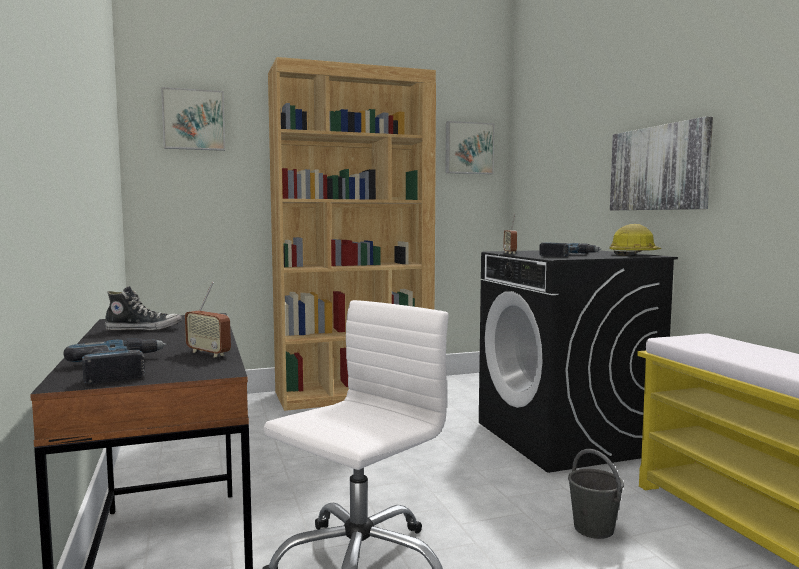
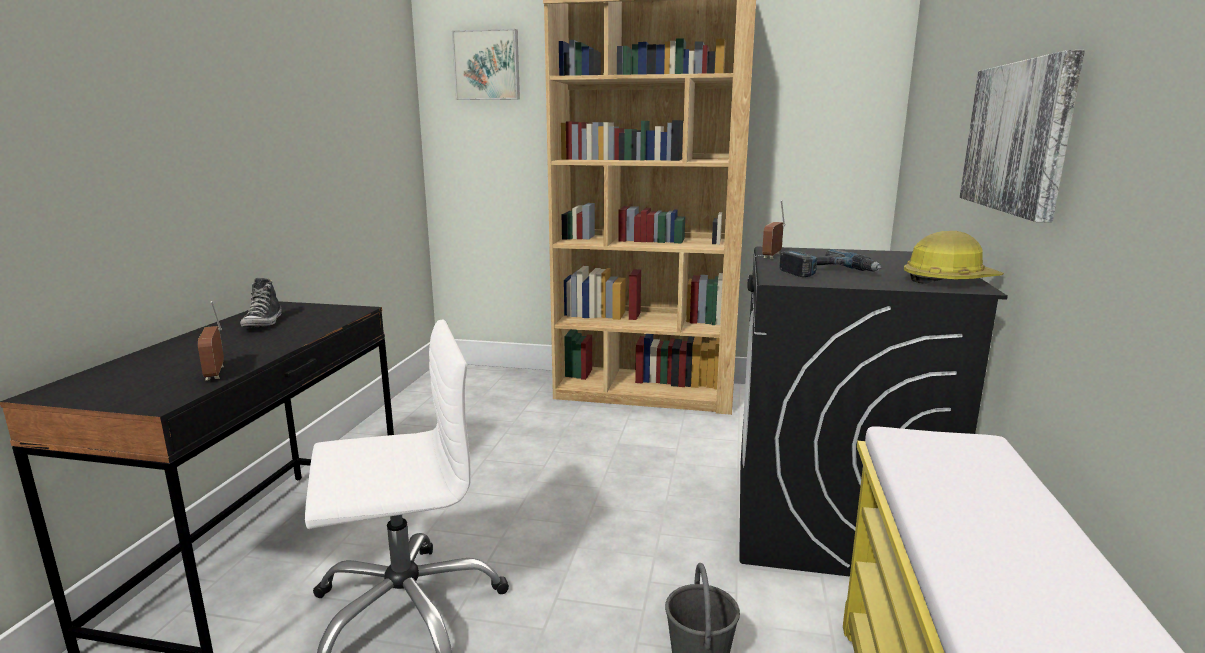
camera: 30 degrees right, 10 degrees up
power drill [64,338,167,384] -> none
shoe [105,286,182,330] -> shoe turned 60 degrees clockwise [240,278,282,328]
picture [445,121,494,174] -> none

